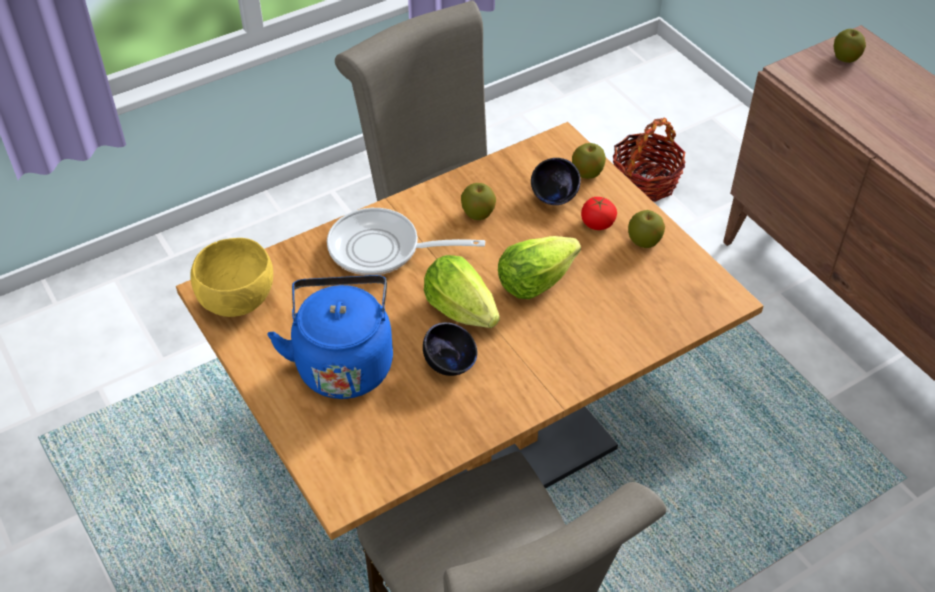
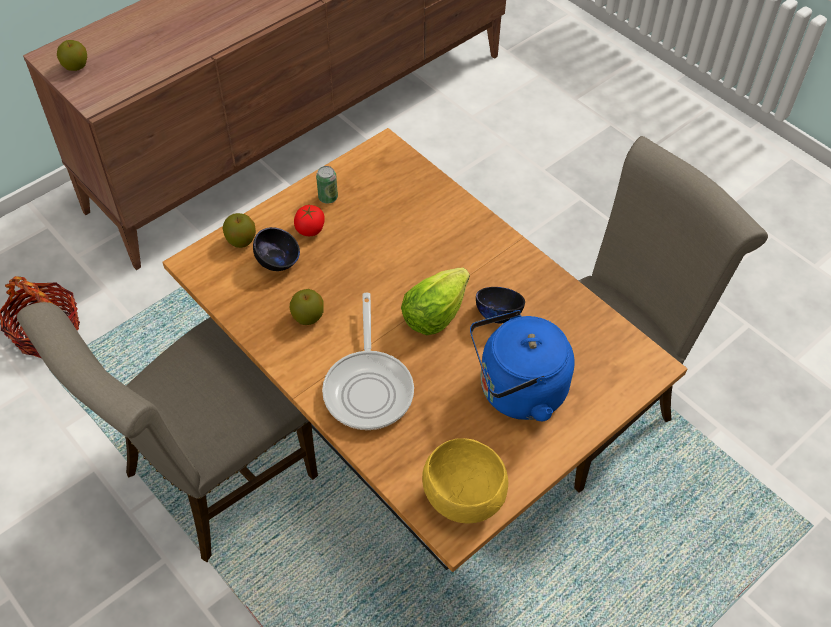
camera: 100 degrees left, 5 degrees up
lettuce [498,236,581,299] -> none
apple [628,210,665,248] -> can [316,166,338,204]

